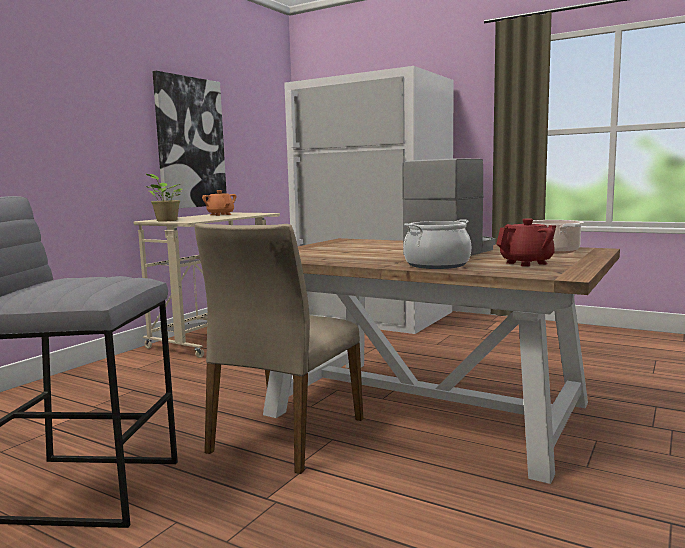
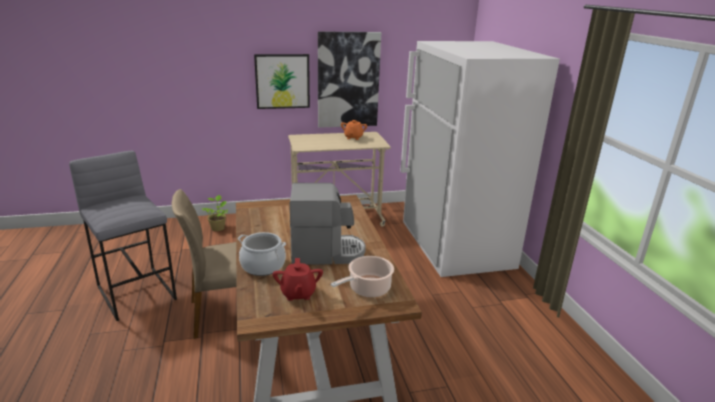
camera: 45 degrees right, 15 degrees up
potted plant [146,174,182,221] -> potted plant moved to [202,195,228,231]
red teapot [496,218,556,267] -> red teapot turned 60 degrees clockwise [272,258,323,301]
none -> picture [254,54,310,109]

